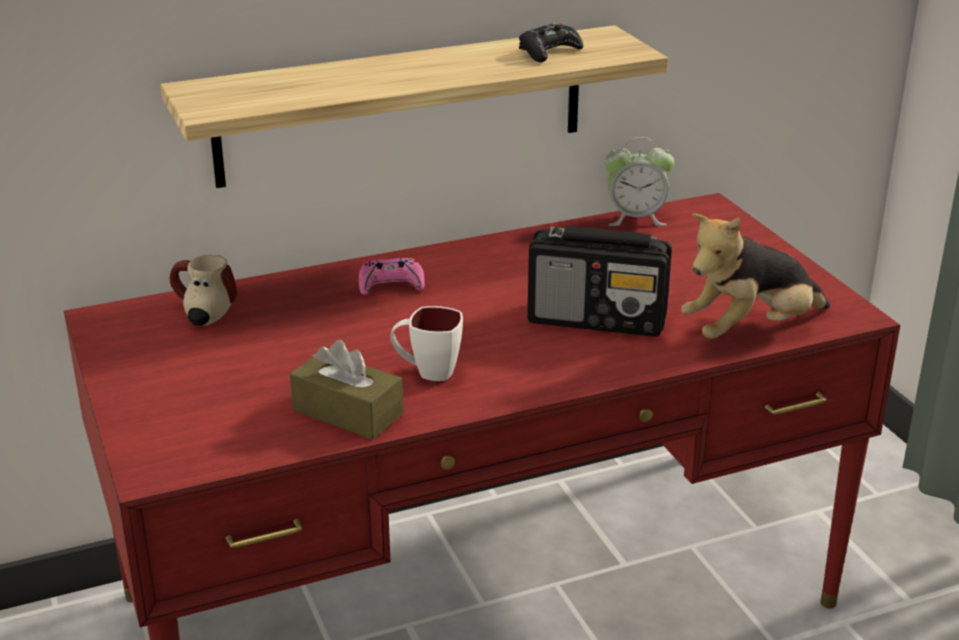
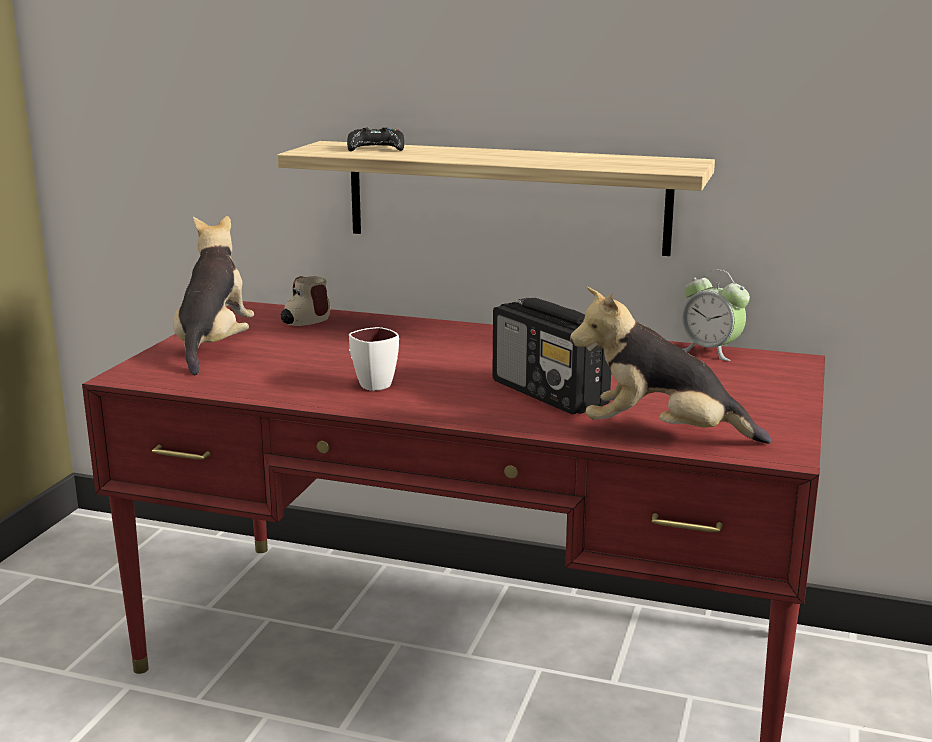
camera: 40 degrees right, 10 degrees down
brown tissue box [290,340,403,440] -> none
pink game controller [359,258,425,295] -> none
black game controller [519,23,583,62] -> black game controller moved to [347,127,404,151]
none -> plush toy [173,216,254,375]

